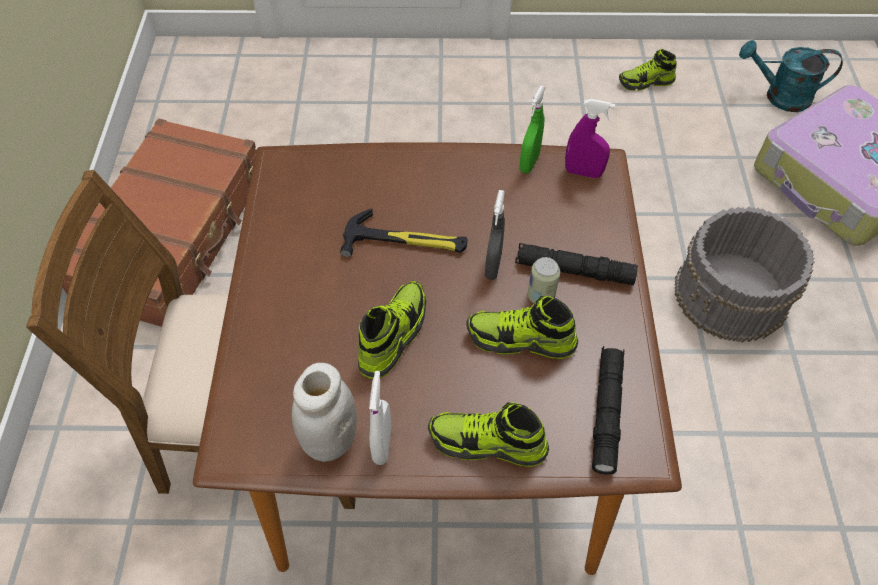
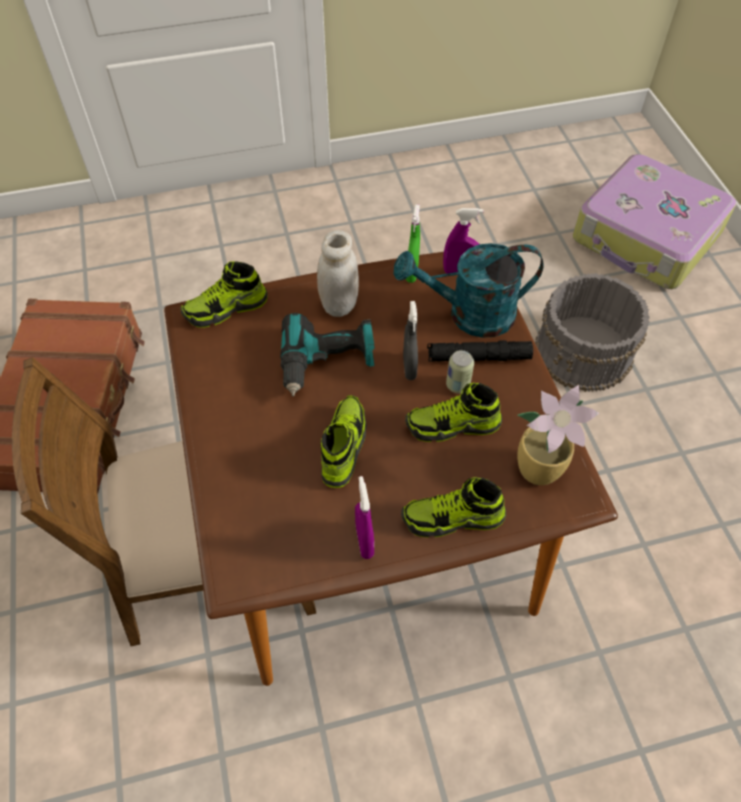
camera: 15 degrees left, 0 degrees up
white jar [292,363,357,462] -> white jar moved to [317,230,359,317]
hammer [340,208,467,257] -> power drill [280,313,375,397]
white spray bottle [369,371,391,465] -> purple spray bottle [355,476,374,559]
black flashlight [592,346,625,475] -> potted plant [517,385,599,485]
shoe [619,49,677,91] -> shoe moved to [181,261,268,328]
turquoise watering can [739,40,843,112] -> turquoise watering can moved to [394,243,544,338]

